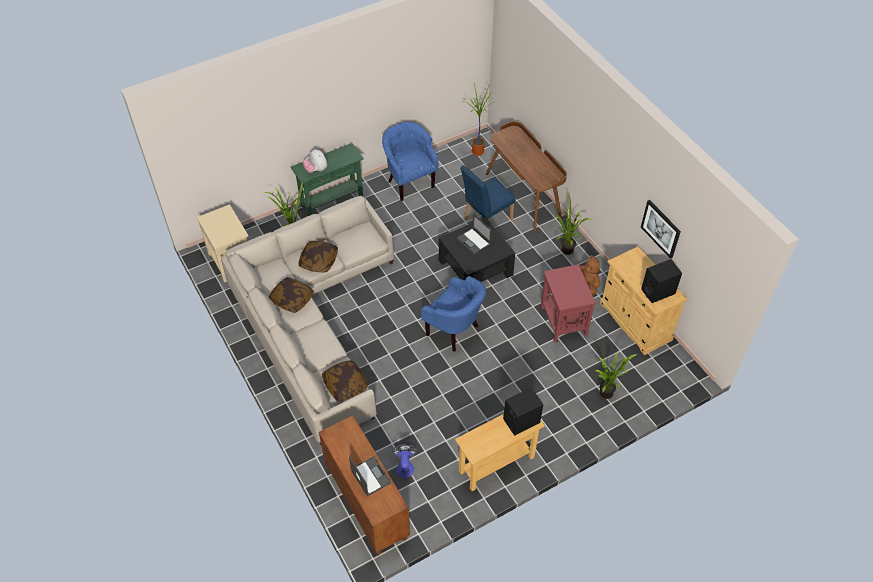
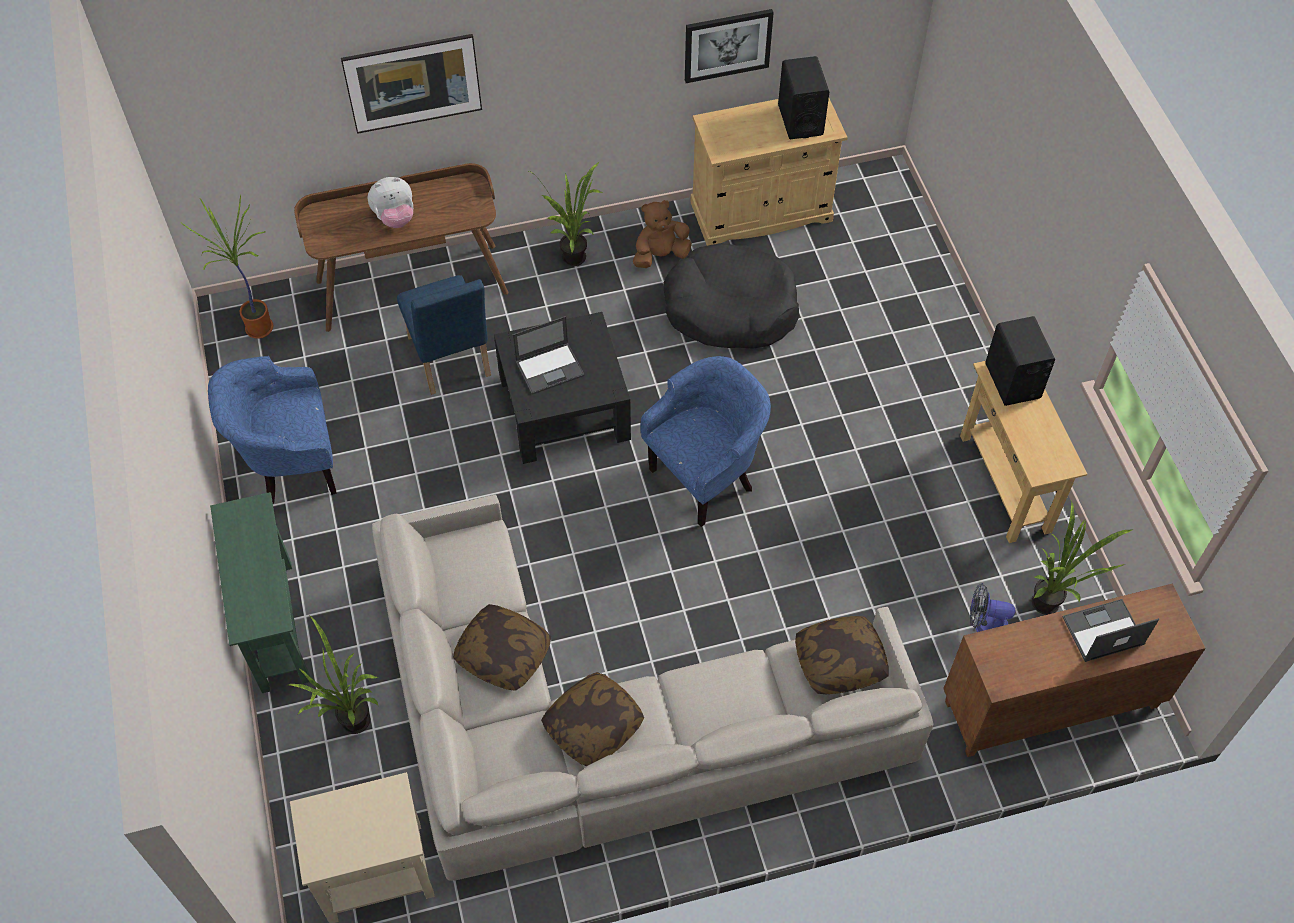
camera: 75 degrees left, 5 degrees up
plush toy [303,149,328,173] -> plush toy moved to [368,177,413,228]
red side table [540,264,596,342] -> black dog bed [663,243,799,349]
potted plant [595,344,638,399] -> potted plant moved to [1032,501,1132,615]
none -> picture [341,34,482,134]

